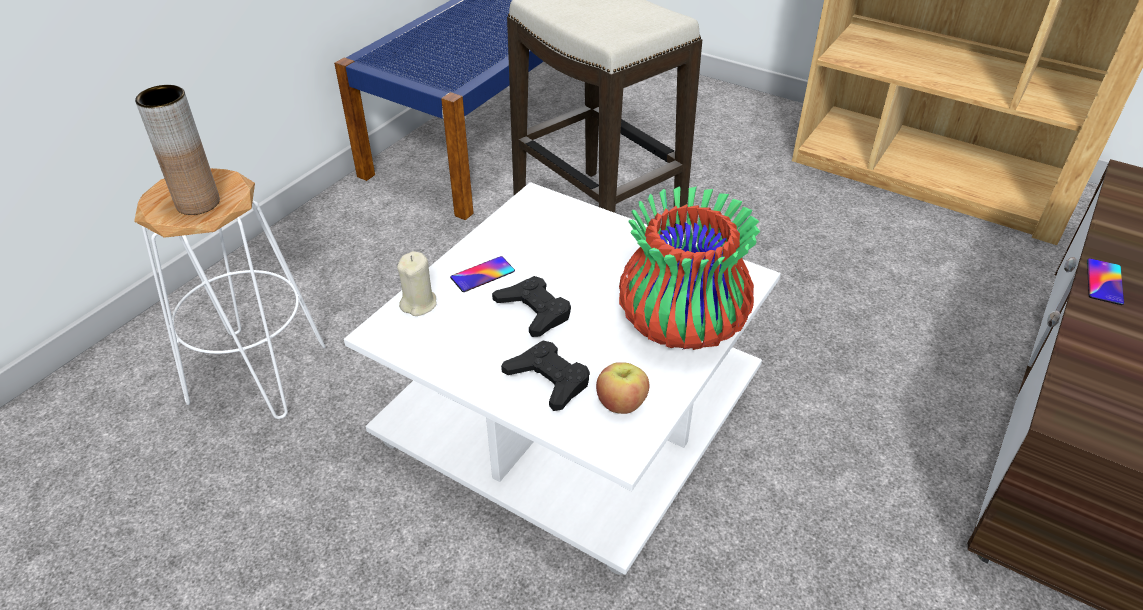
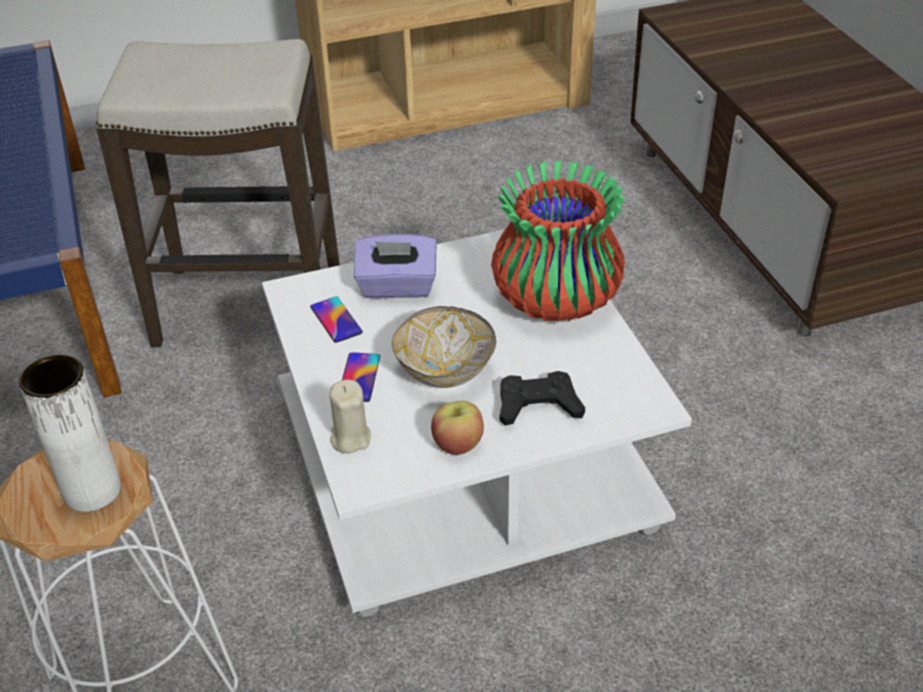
camera: 50 degrees left, 0 degrees up
brown vase [135,85,220,215] -> white vase [19,355,121,512]
black game controller [492,276,571,337] -> bowl [392,306,496,388]
apple [596,362,649,414] -> apple moved to [431,401,484,455]
phone [1087,258,1124,305] -> phone moved to [310,296,363,343]
none -> purple tissue box [354,234,436,299]

